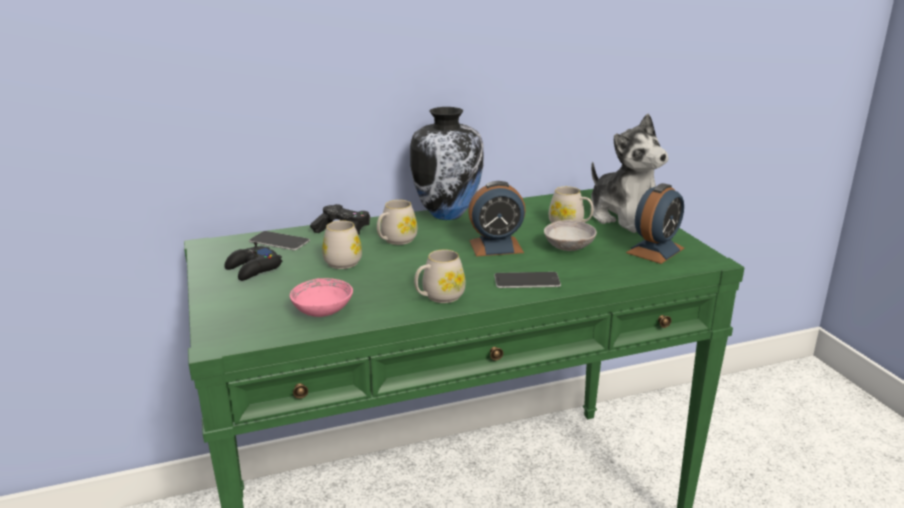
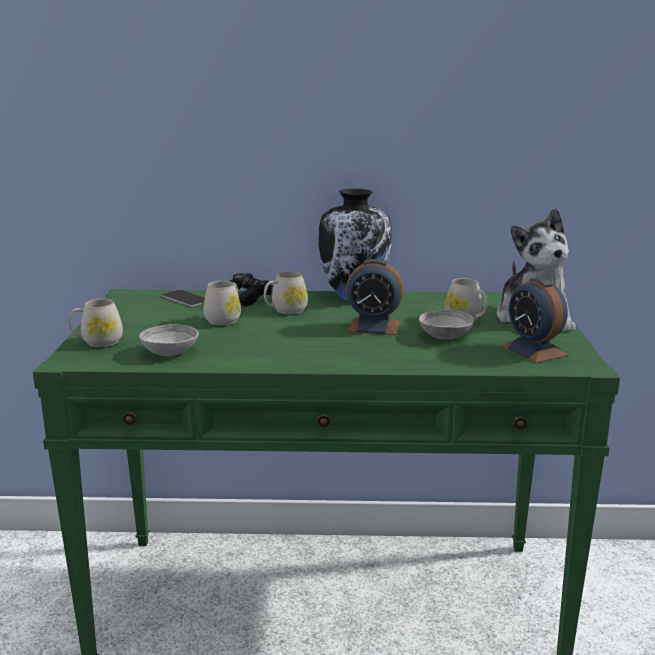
camera: 20 degrees right, 5 degrees down
black game controller [224,242,282,281] -> none
pink bowl [290,278,353,317] -> grey bowl [139,324,199,356]
white mug [414,250,465,303] -> white mug moved to [68,299,123,347]
phone [494,272,561,288] -> none
alarm clock [626,183,684,264] -> alarm clock turned 90 degrees clockwise [501,277,568,363]

